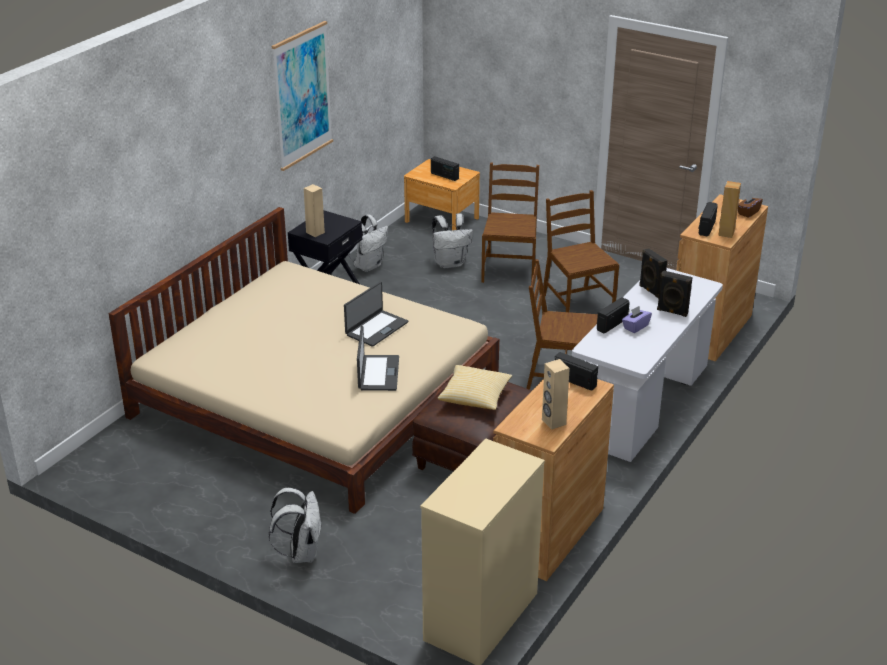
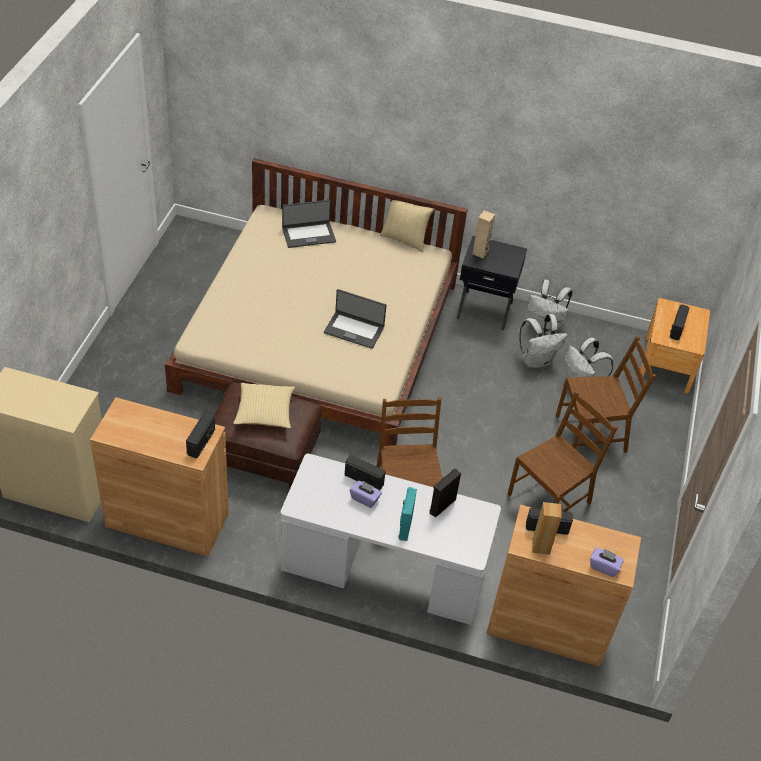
camera: 70 degrees right, 15 degrees up
white backpack [268,488,322,563] -> white backpack moved to [519,314,568,369]
picture [272,21,333,171] -> none
laptop [357,326,399,391] -> laptop moved to [282,200,336,248]
beige speaker [542,359,570,429] -> none
black speaker [657,270,693,317] -> turquoise speaker [398,487,417,541]
brown tissue box [738,193,763,218] -> purple tissue box [590,548,624,577]
none -> pillow [380,199,434,252]

